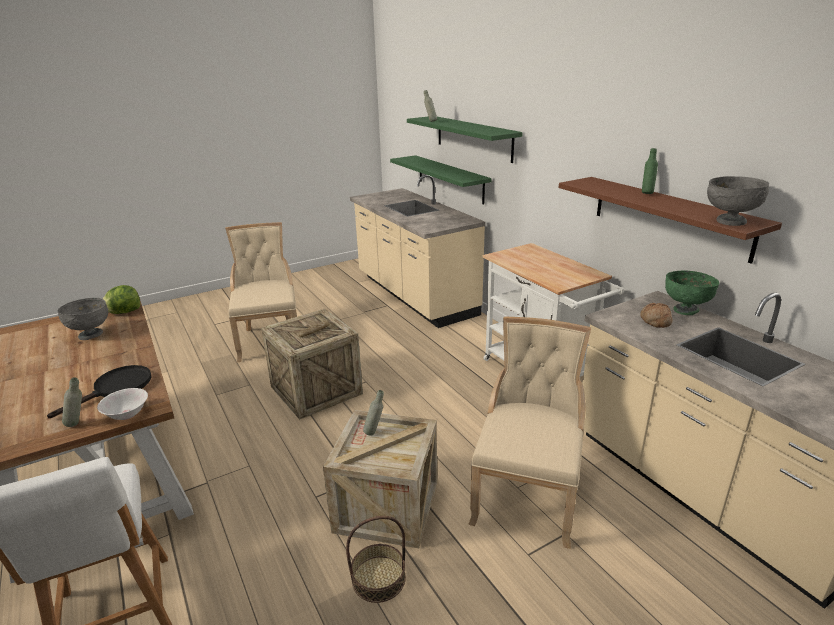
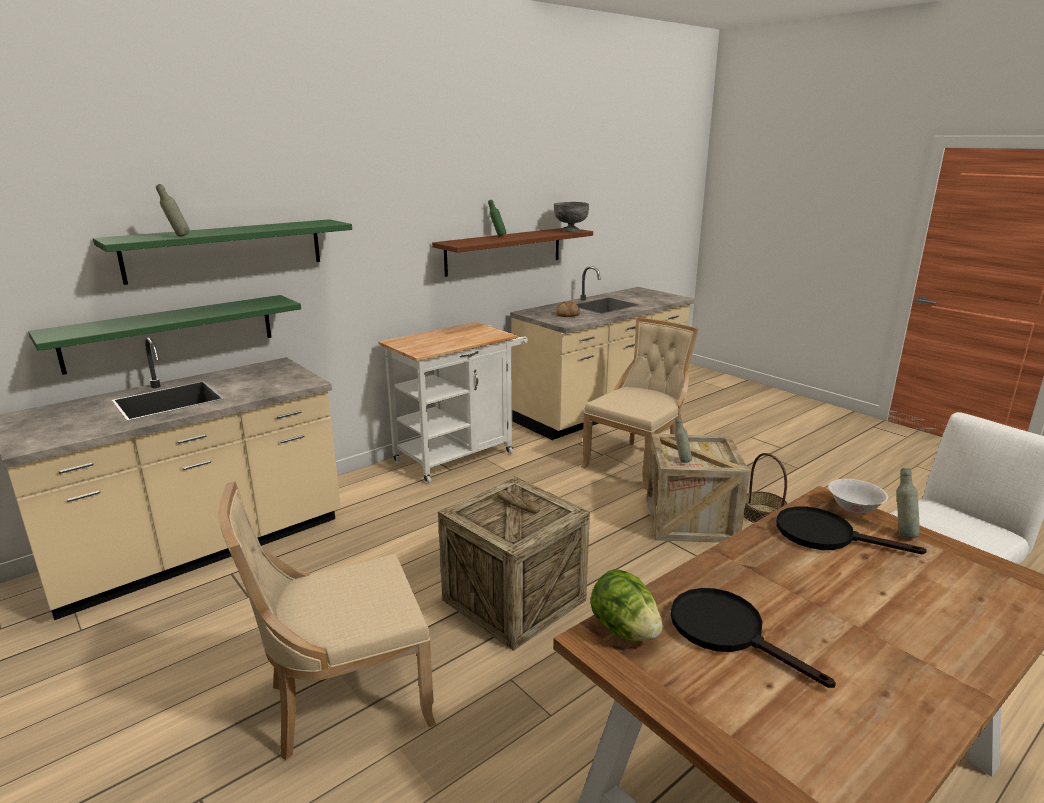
camera: 100 degrees left, 5 degrees down
grey bowl [57,298,108,340] -> black frying pan [671,588,836,688]
beige chair [468,317,591,549] -> beige chair turned 120 degrees clockwise [581,318,699,490]
green bowl [665,270,720,315] -> none

